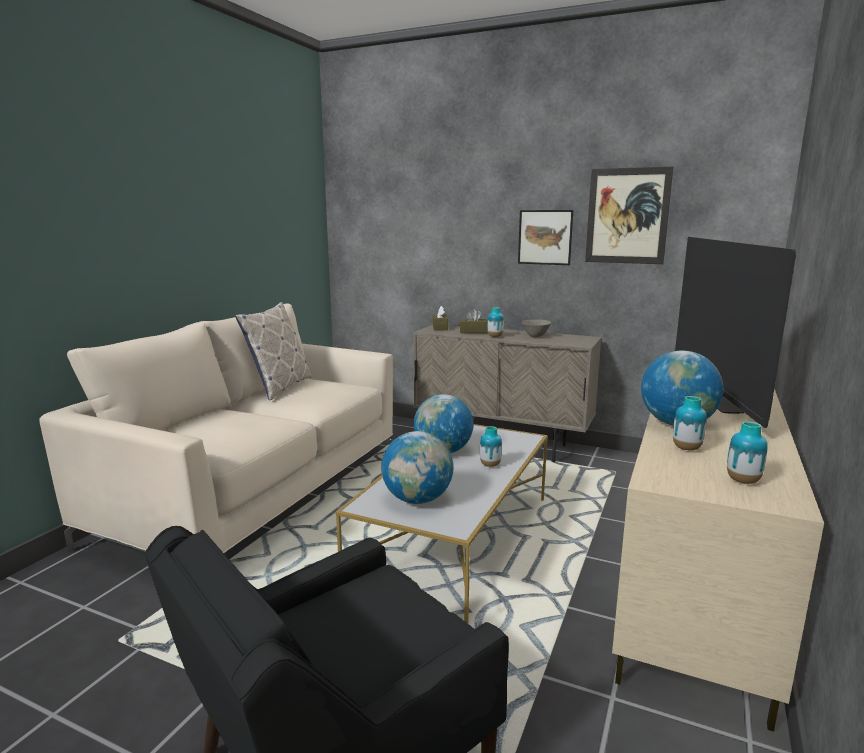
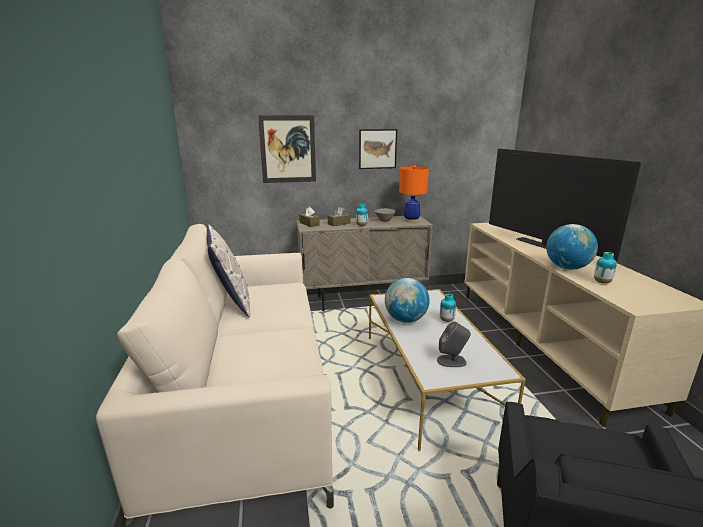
camera: 35 degrees left, 5 degrees up
globe [381,431,453,504] -> grey speaker [437,321,471,367]
picture [585,167,673,264] -> picture moved to [258,115,316,183]
vase [727,421,767,484] -> none
none -> orange table lamp [399,165,429,222]

